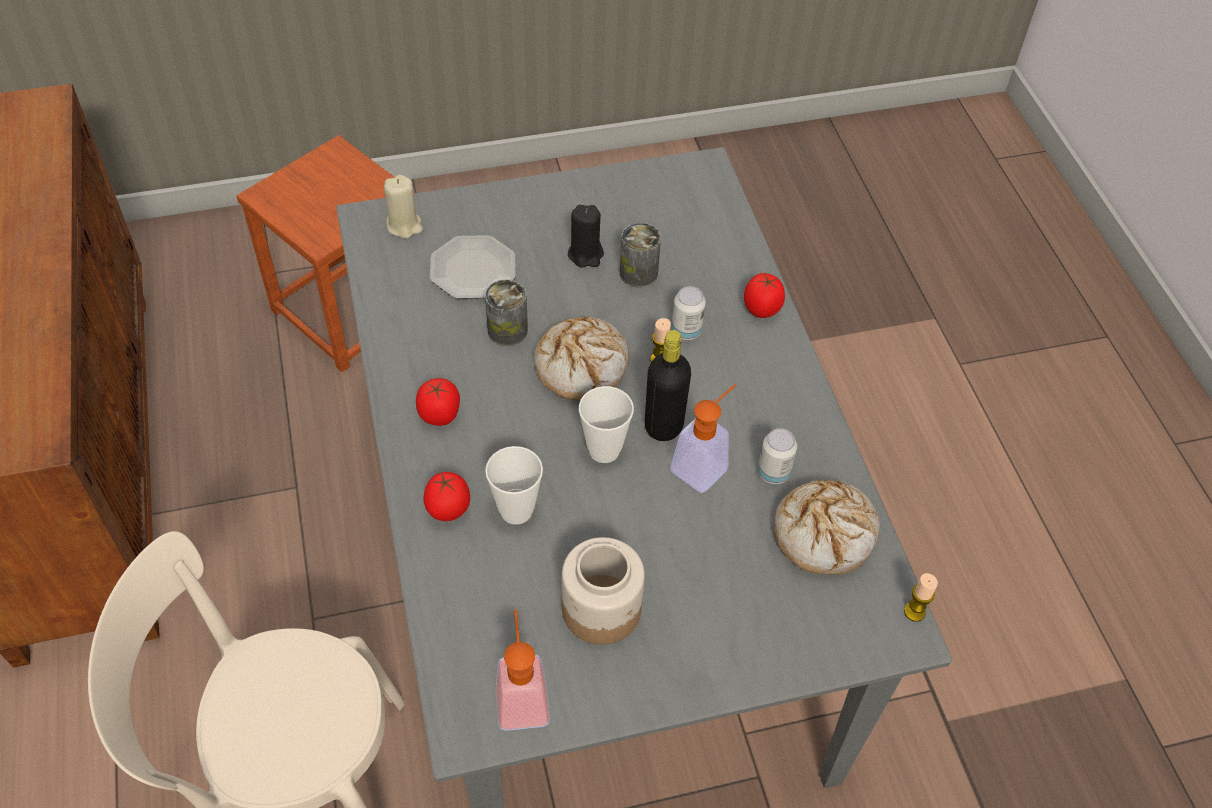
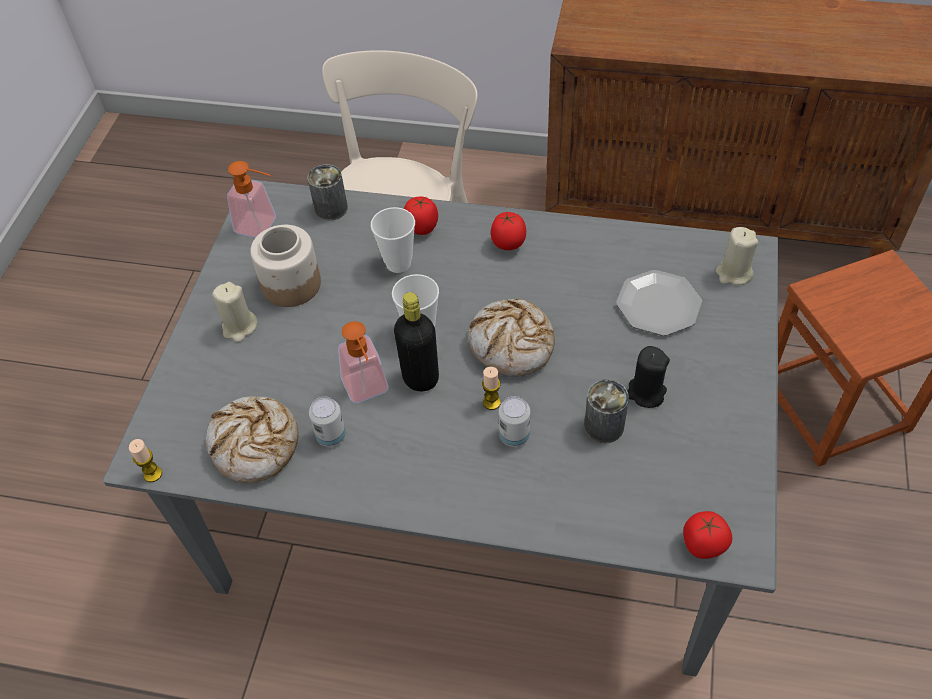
camera: 120 degrees right, 0 degrees up
can [485,280,528,346] -> can moved to [307,164,348,221]
tomato [744,273,785,318] -> tomato moved to [683,511,732,559]
none -> beige candle [212,282,258,342]

